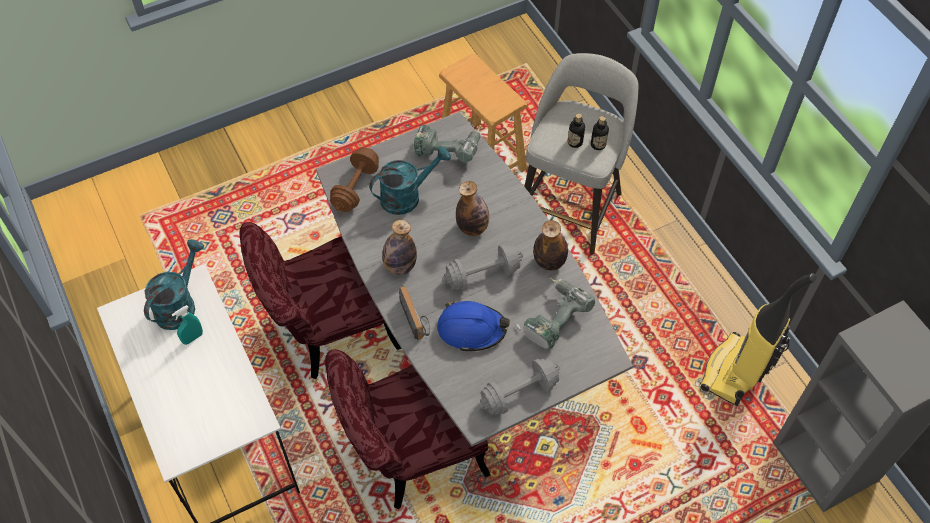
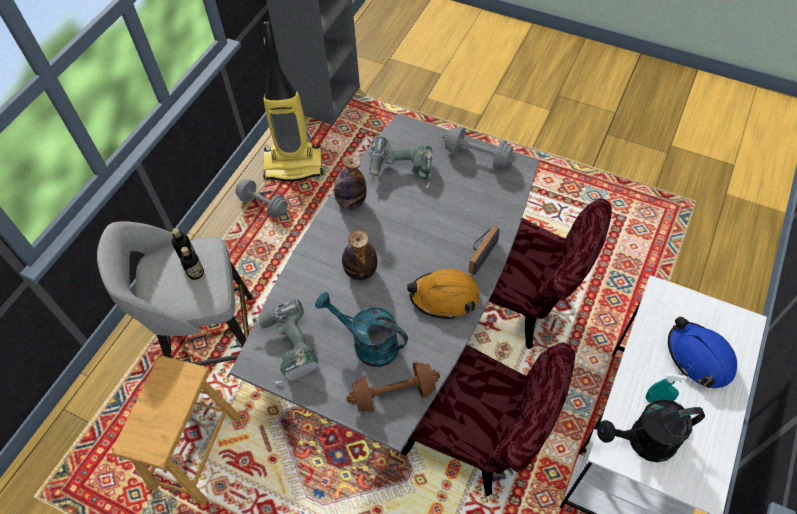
camera: 125 degrees left, 0 degrees up
turquoise watering can [144,239,204,330] -> black watering can [597,399,705,462]
bottle [382,220,417,275] -> orange hard hat [407,269,480,320]
blue hard hat [437,300,510,352] -> blue hard hat moved to [668,316,737,388]
grey dumbbell [442,244,523,290] -> grey dumbbell moved to [235,179,288,217]

